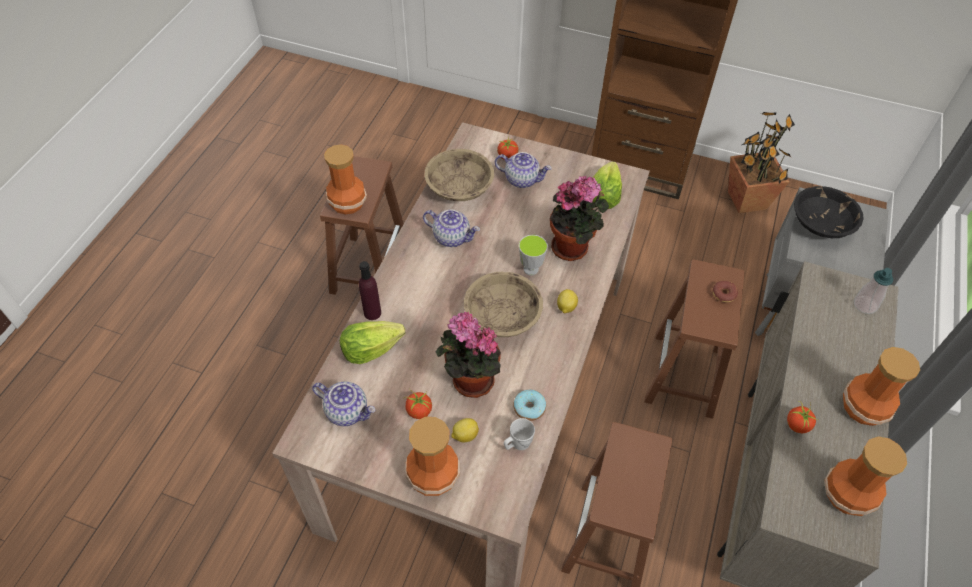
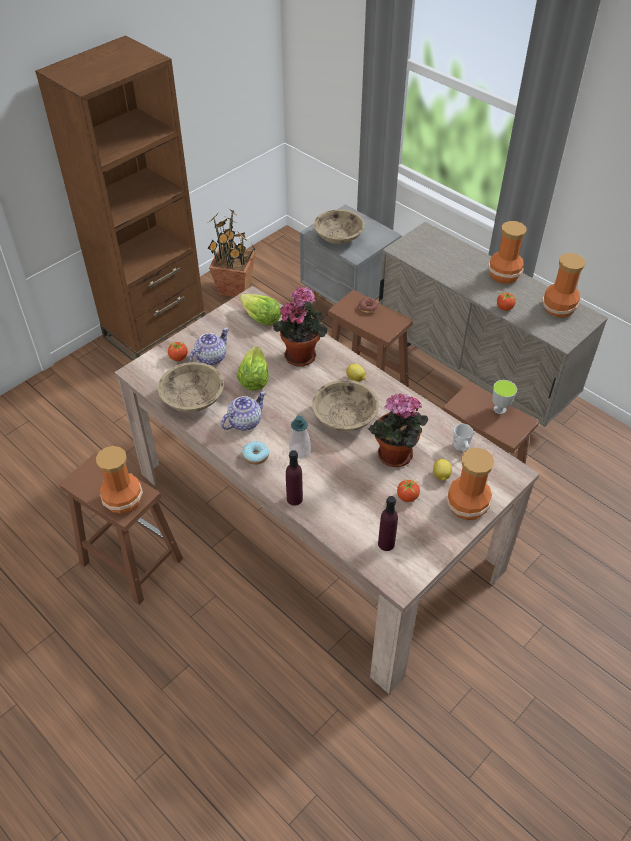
camera: 65 degrees left, 5 degrees down
teapot [312,381,376,426] -> purple bottle [378,496,398,551]
lettuce [340,321,405,364] -> lettuce moved to [237,346,269,391]
donut [513,389,546,421] -> donut moved to [242,441,269,465]
cup [519,235,548,275] -> cup moved to [492,380,517,414]
black bowl [794,186,864,238] -> beige bowl [314,209,365,244]
soap dispenser [854,268,893,314] -> soap dispenser moved to [289,415,311,459]

